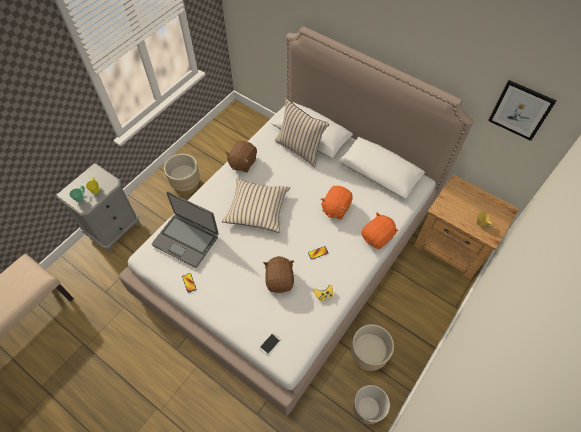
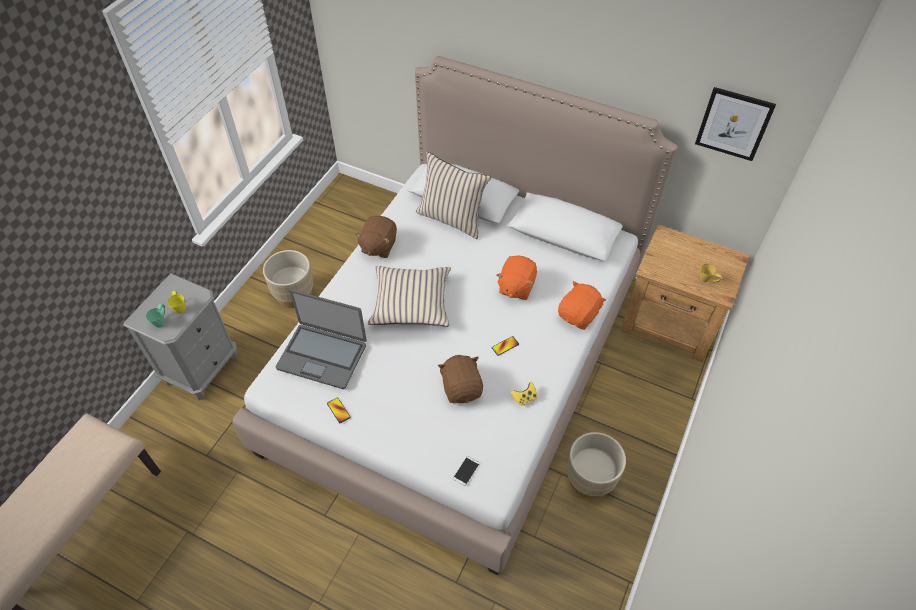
camera: 10 degrees left, 5 degrees down
planter [353,385,390,425] -> none

